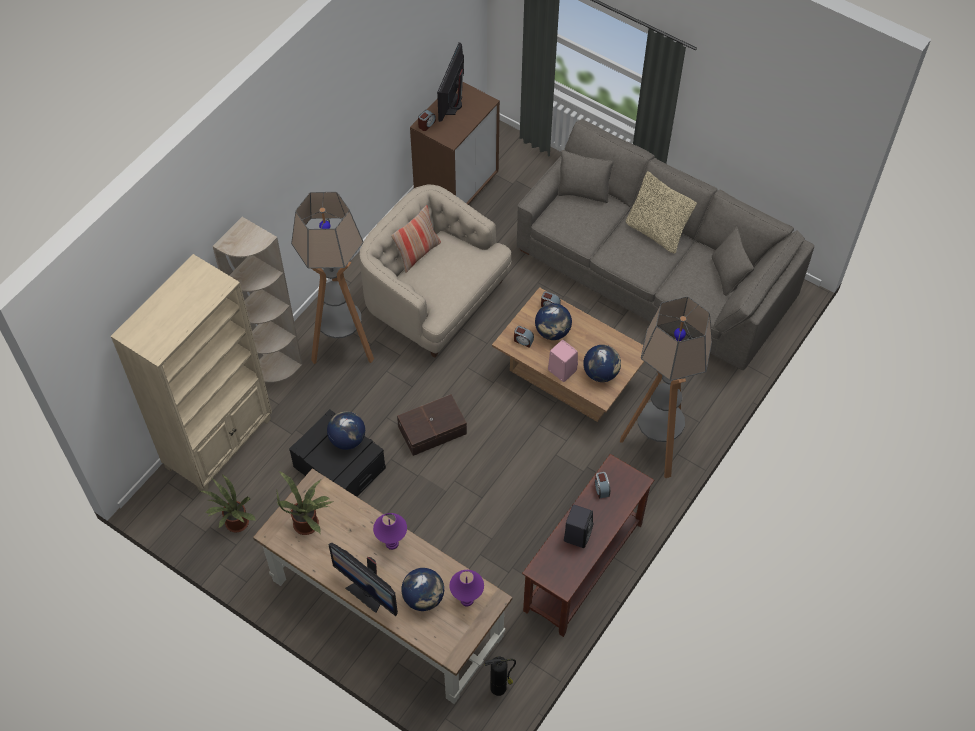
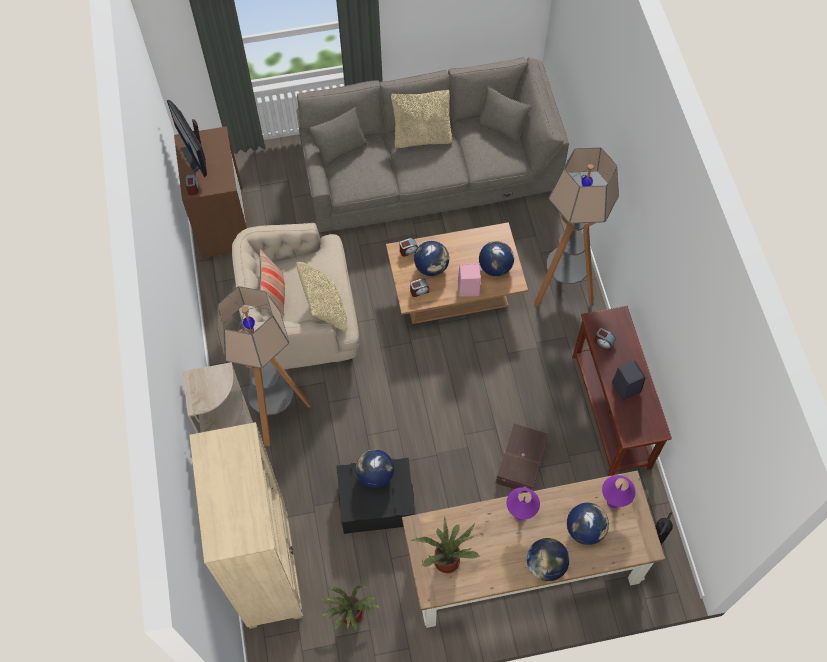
camera: 45 degrees left, 5 degrees up
monitor [328,543,398,616] -> globe [527,538,569,581]
brown storage box [397,394,467,456] -> brown storage box moved to [496,423,549,493]
none -> beige pillow [296,262,348,332]

